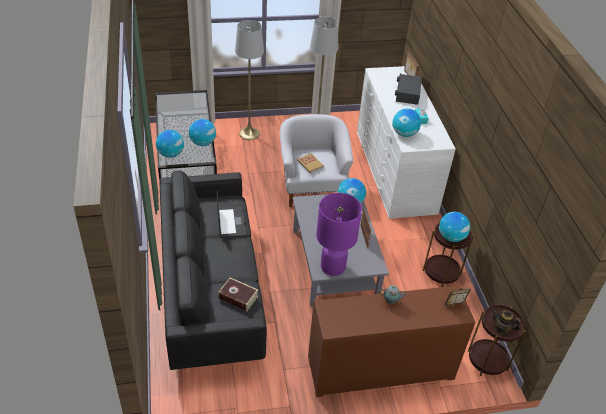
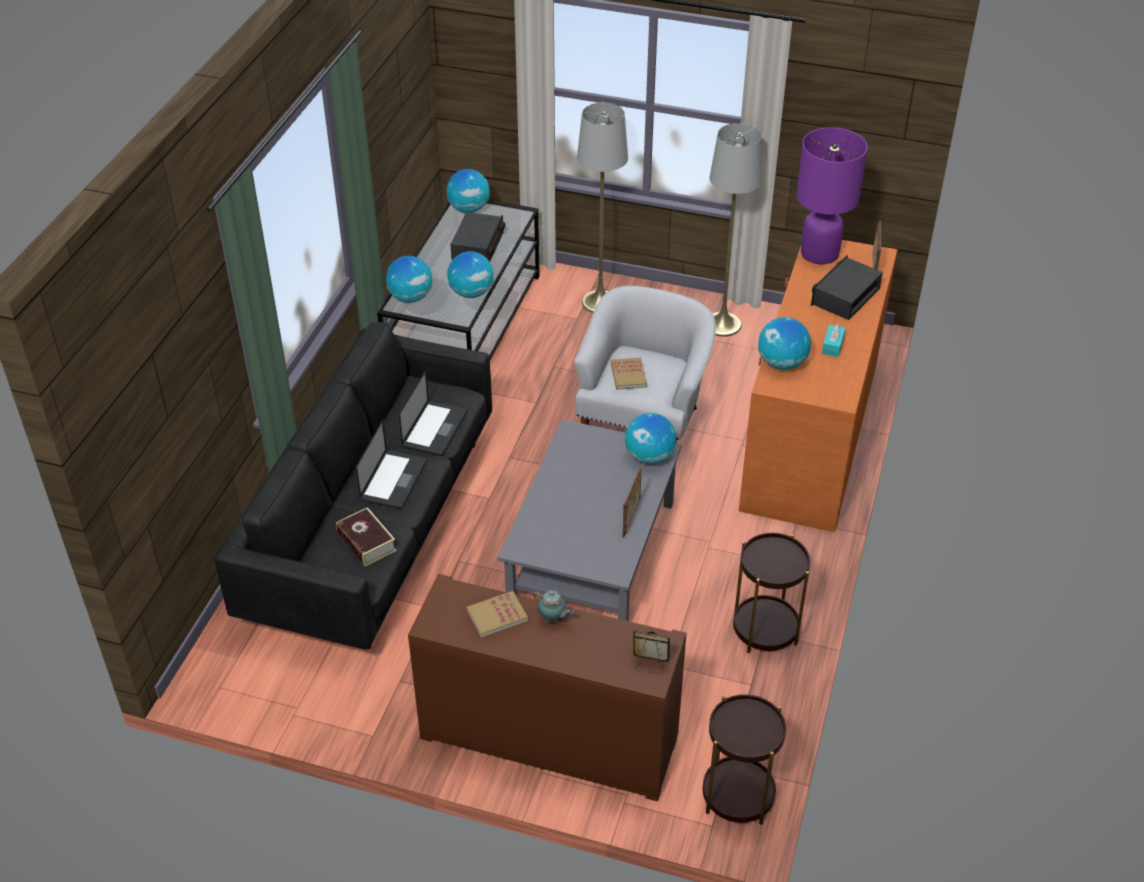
camera: 30 degrees right, 0 degrees up
purple table lamp [316,193,362,276] -> purple table lamp moved to [796,127,868,264]
white dresser [357,66,456,219] -> orange dresser [739,240,897,532]
globe [439,212,470,242] -> globe moved to [446,169,490,213]
teapot [492,309,521,334] -> none
none -> laptop [356,419,427,509]
none -> radio [450,212,505,262]
none -> book [466,591,528,638]

